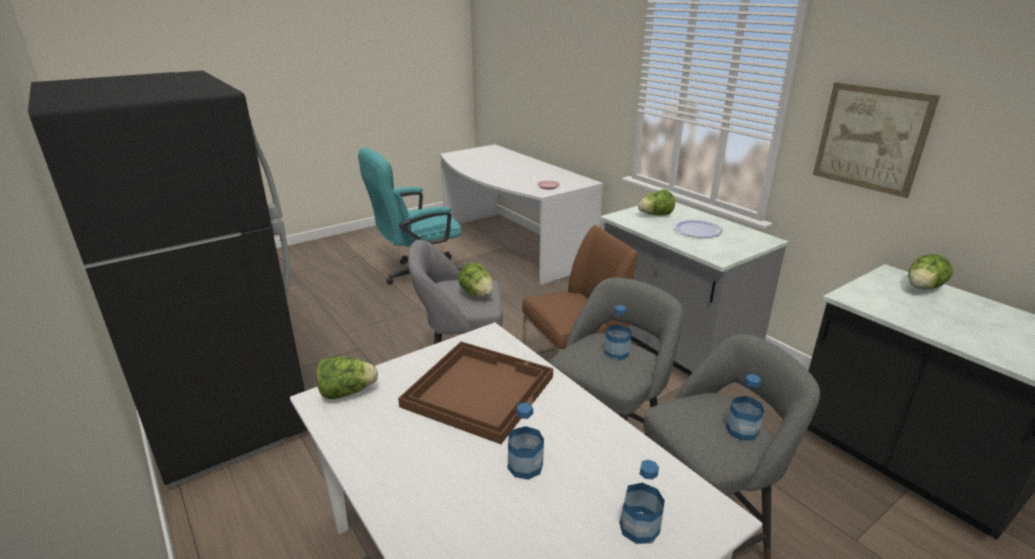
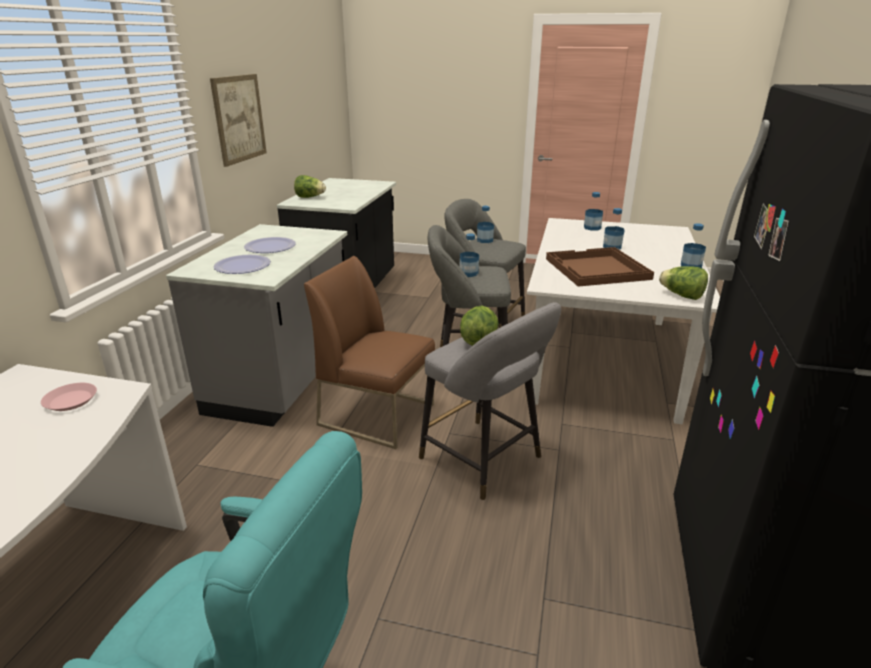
camera: 130 degrees left, 0 degrees up
lettuce [638,190,675,216] -> plate [213,255,271,274]
none -> bottle [681,223,706,268]

